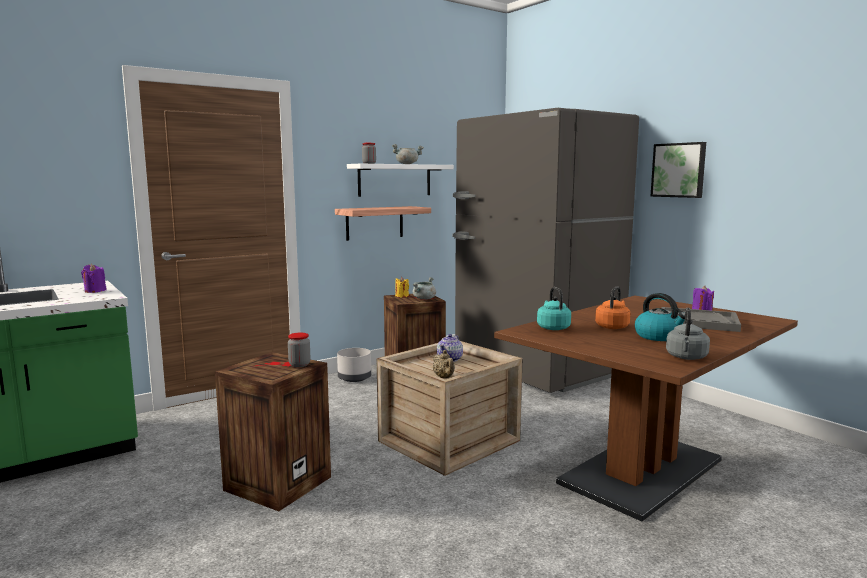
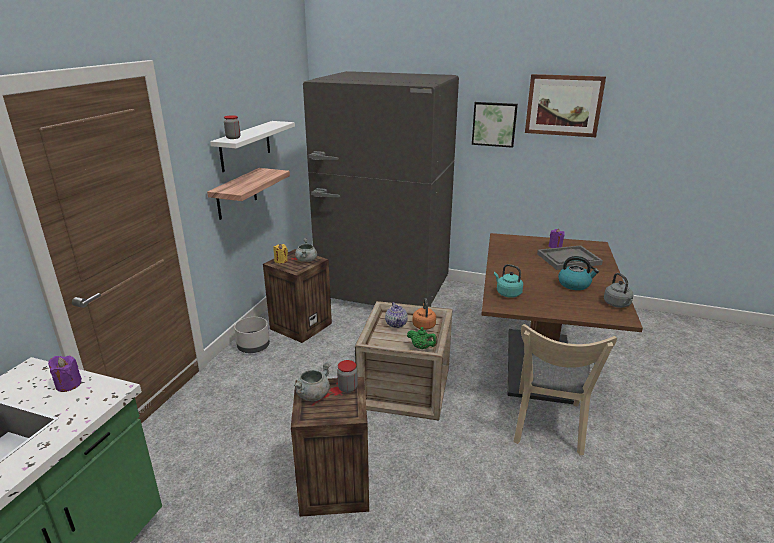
camera: 35 degrees left, 15 degrees up
grey cooking pot [392,144,424,164] -> grey cooking pot moved to [294,362,331,401]
beige teapot [433,350,455,378] -> green teapot [407,327,438,349]
orange kettle [595,286,630,329] -> orange kettle moved to [413,298,436,330]
none -> beige chair [513,324,617,455]
none -> picture [525,74,606,137]

